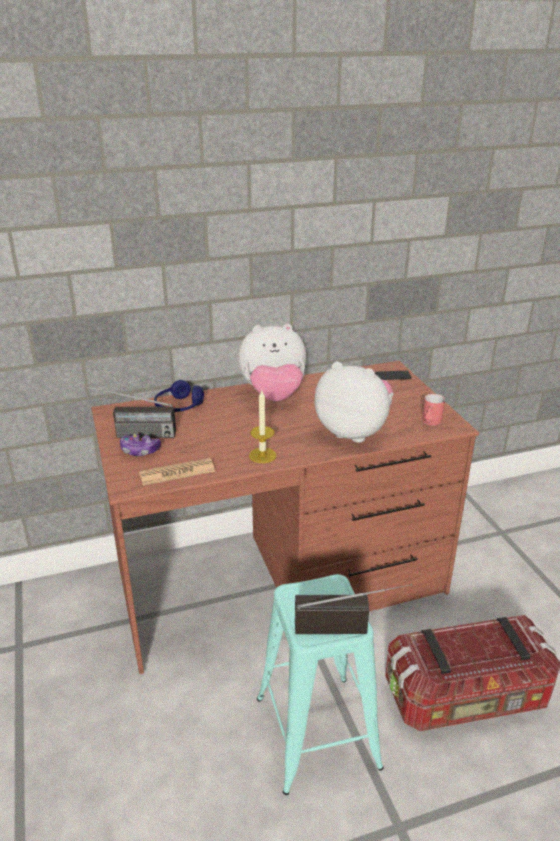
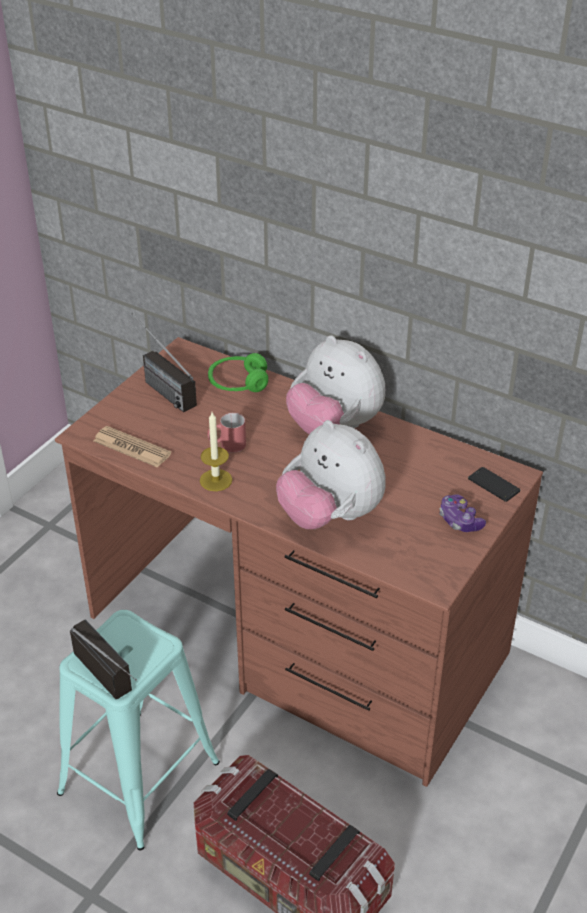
camera: 50 degrees right, 10 degrees up
game controller [120,434,161,456] -> game controller moved to [439,494,486,532]
blue headphones [154,380,204,412] -> green headphones [208,353,268,392]
plush toy [315,361,393,443] -> plush toy turned 150 degrees clockwise [276,420,386,529]
red mug [422,394,445,426] -> red mug moved to [207,413,246,453]

